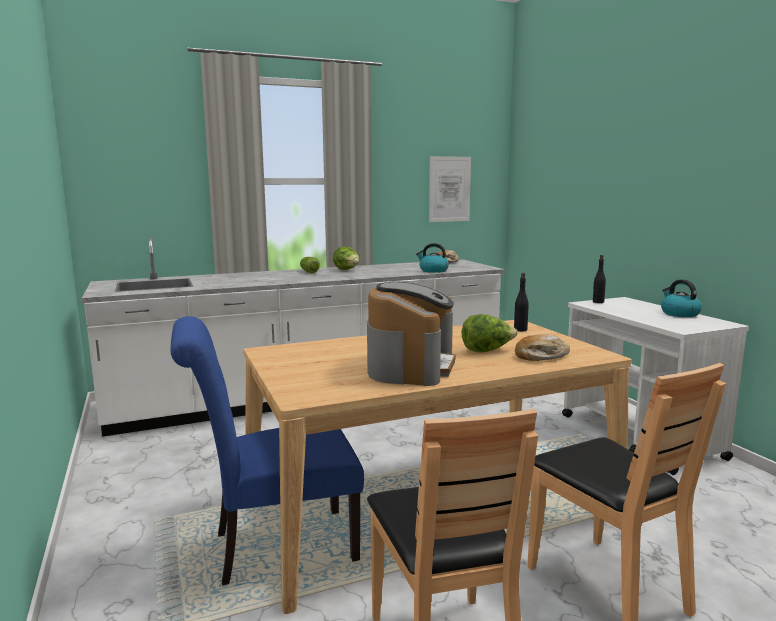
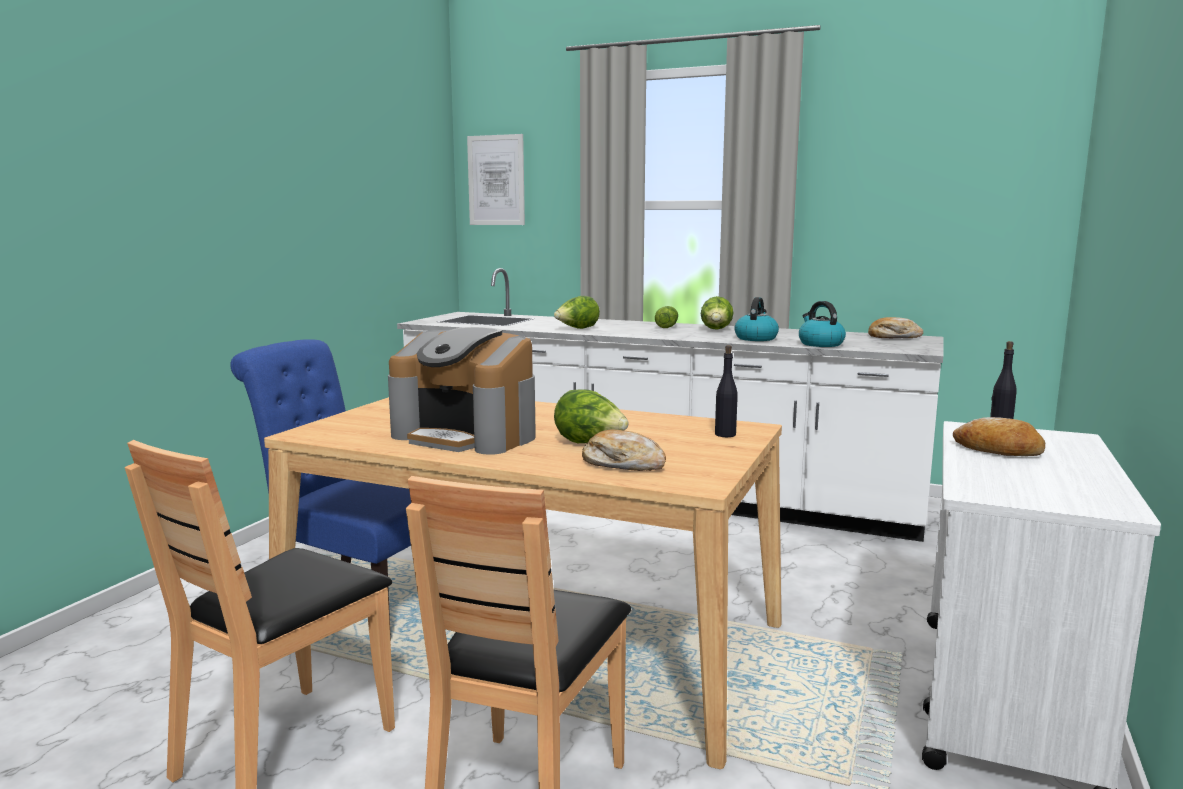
camera: 45 degrees right, 0 degrees up
coffee machine [367,281,456,386] -> coffee machine turned 60 degrees clockwise [388,327,536,455]
picture [429,156,471,222] -> picture moved to [467,134,525,225]
kettle [661,279,702,317] -> kettle moved to [734,297,779,341]
none -> lettuce [554,296,600,329]
none -> bread [953,417,1045,456]

